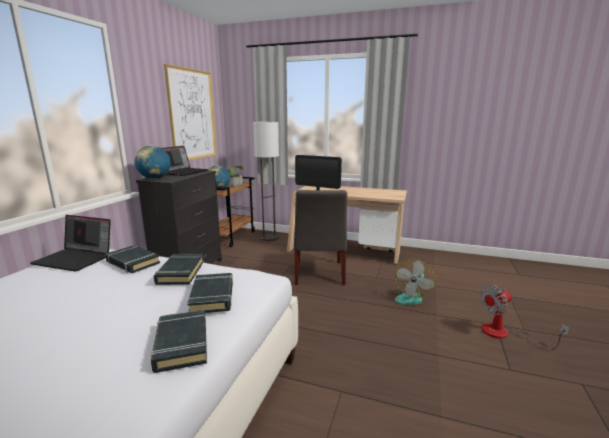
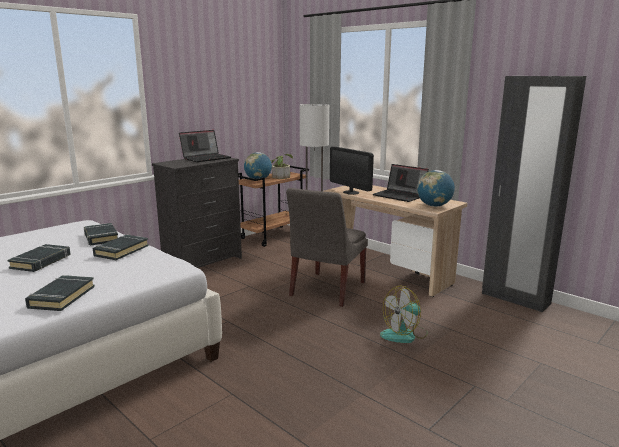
camera: 25 degrees right, 0 degrees up
laptop [30,215,111,272] -> laptop moved to [373,164,429,202]
globe [134,145,171,179] -> globe moved to [417,170,455,207]
picture [164,64,217,160] -> none
black book [187,273,233,313] -> black book moved to [8,244,71,272]
fan [480,285,570,350] -> none
none -> black wardrobe [482,76,586,312]

